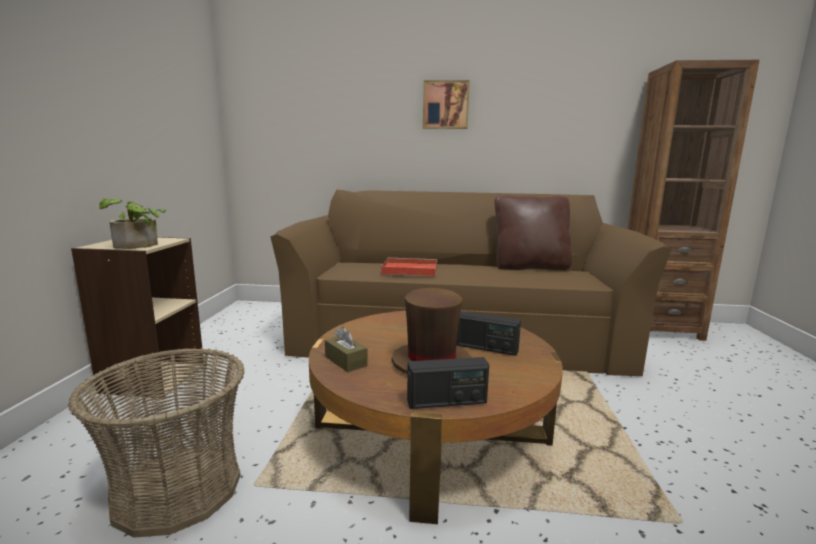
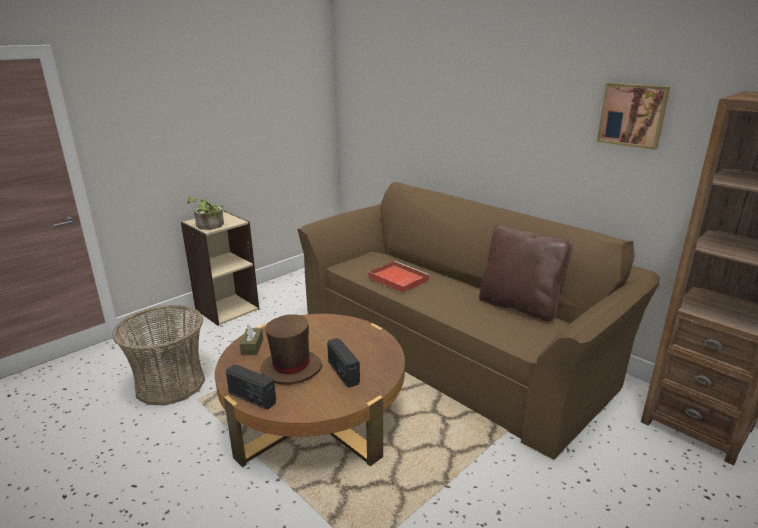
camera: 40 degrees right, 10 degrees up
picture [423,80,470,129] -> picture moved to [597,83,670,150]

